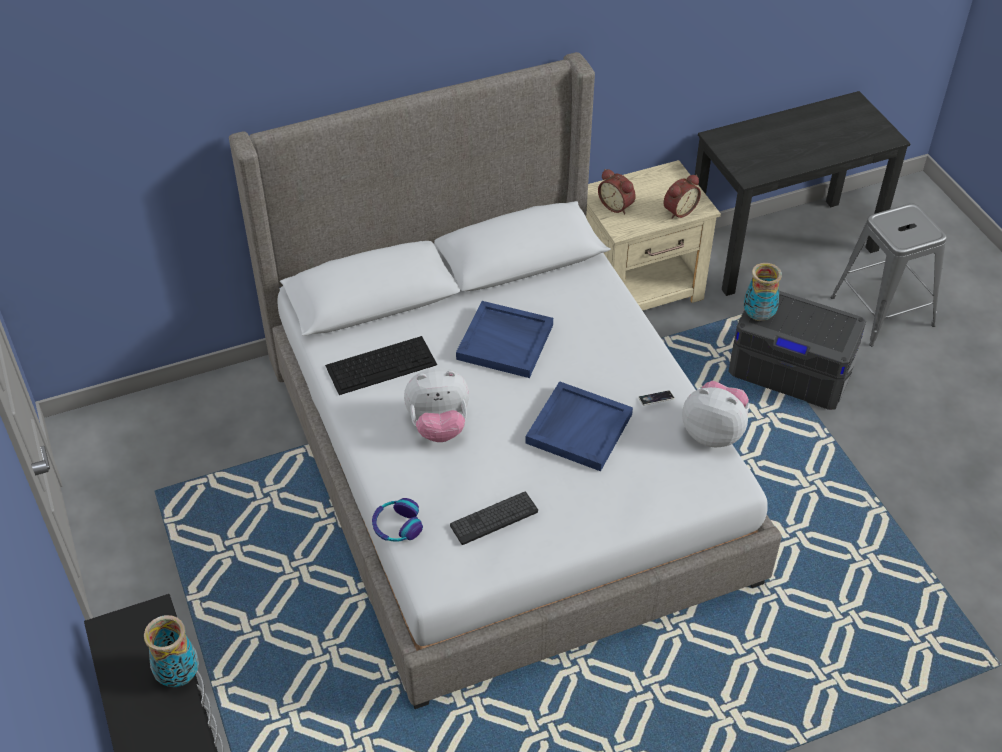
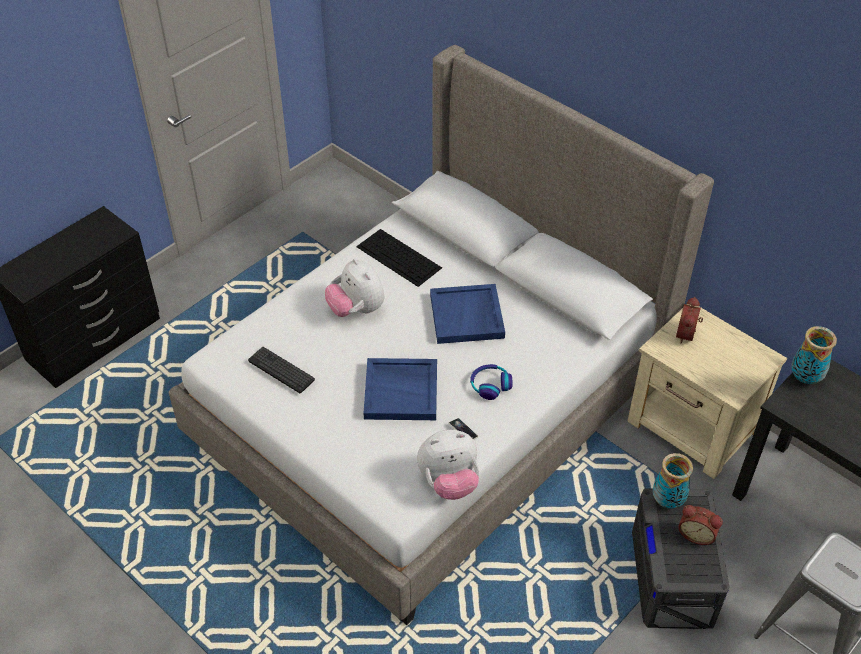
camera: 65 degrees right, 0 degrees up
vase [144,615,199,687] -> vase moved to [791,326,837,384]
headphones [372,498,423,542] -> headphones moved to [470,364,513,400]
alarm clock [663,174,701,219] -> alarm clock moved to [678,505,723,545]
plush toy [682,381,750,447] -> plush toy turned 75 degrees clockwise [417,430,479,500]

